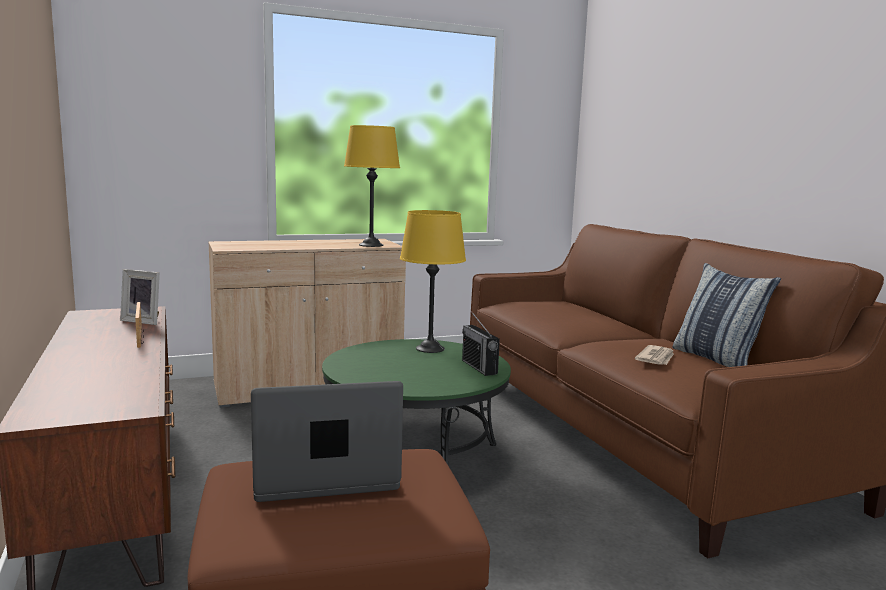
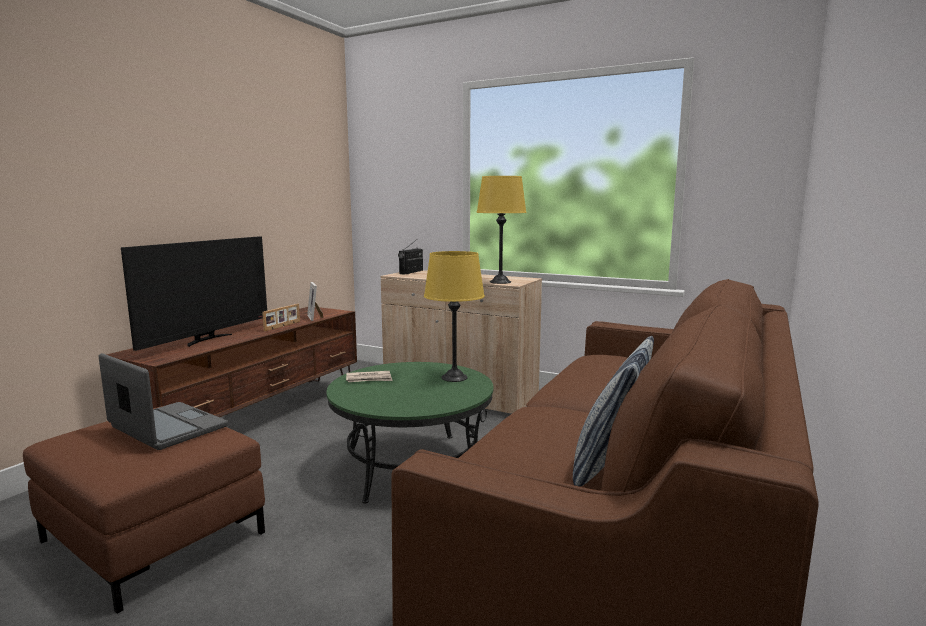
camera: 50 degrees right, 0 degrees up
radio [462,311,500,376] -> radio moved to [398,239,423,275]
newspaper [635,345,674,365] -> newspaper moved to [346,371,393,382]
none -> television [121,236,267,351]

